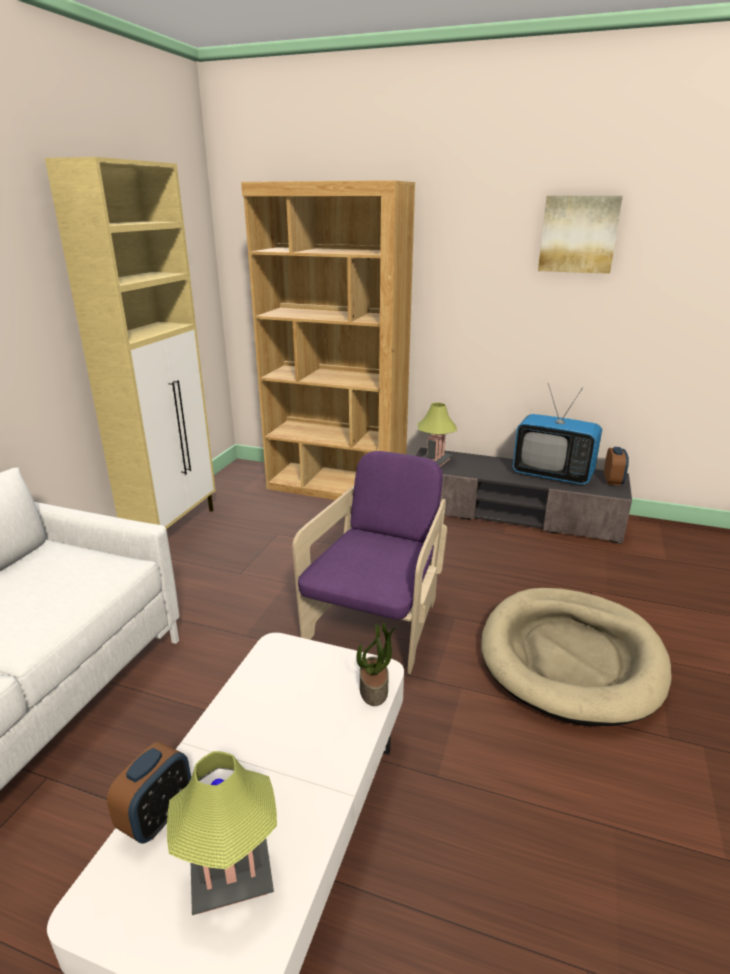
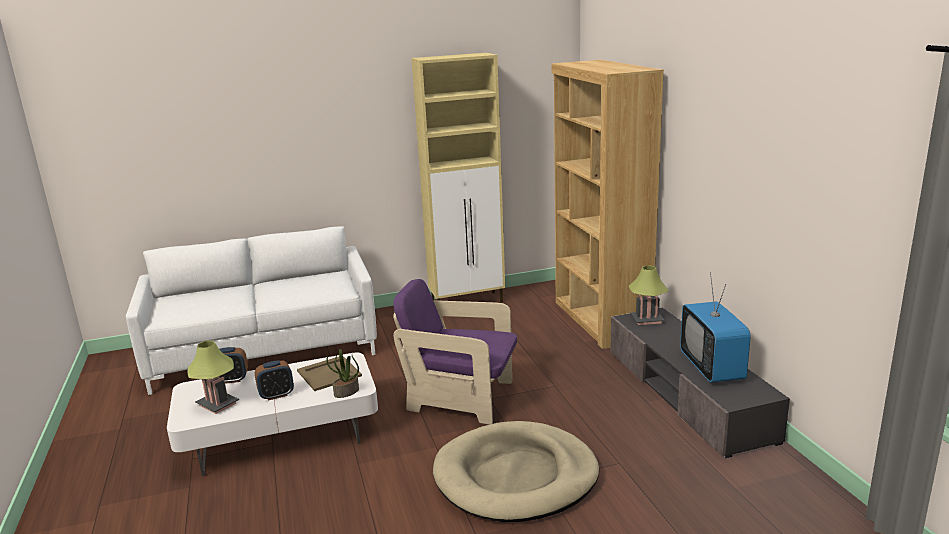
camera: 55 degrees right, 5 degrees down
purple armchair [292,451,447,674] -> purple armchair turned 150 degrees counterclockwise [393,279,517,425]
picture [538,196,623,274] -> none
alarm clock [604,447,629,485] -> alarm clock moved to [255,360,294,401]
none -> beige tray [297,356,362,391]

